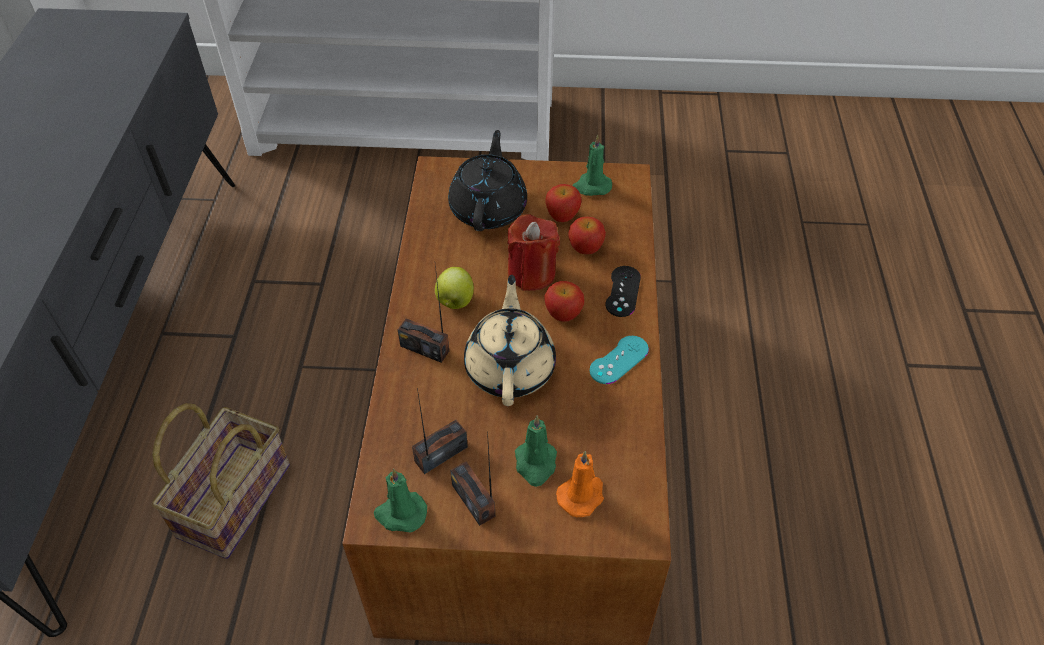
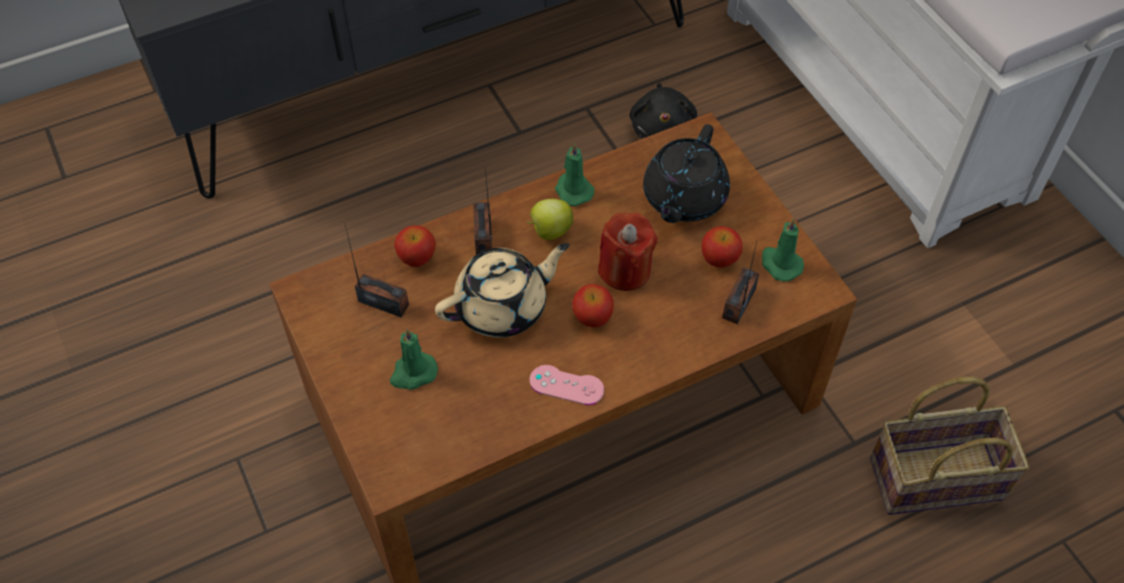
camera: 60 degrees right, 5 degrees up
basket [152,403,290,559] -> basket moved to [870,377,1030,515]
green candle [374,469,427,532] -> green candle moved to [555,142,594,206]
black teapot [448,130,527,231] -> black teapot turned 135 degrees clockwise [643,124,730,223]
radio [450,431,495,526] -> radio moved to [722,241,759,325]
orange candle [556,451,604,517] -> none
apple [568,217,606,254] -> apple moved to [394,225,436,267]
turquoise game controller [590,336,649,384] -> pink game controller [530,365,604,405]
black game controller [606,266,641,317] -> none
none -> black plush toy [629,83,697,139]

